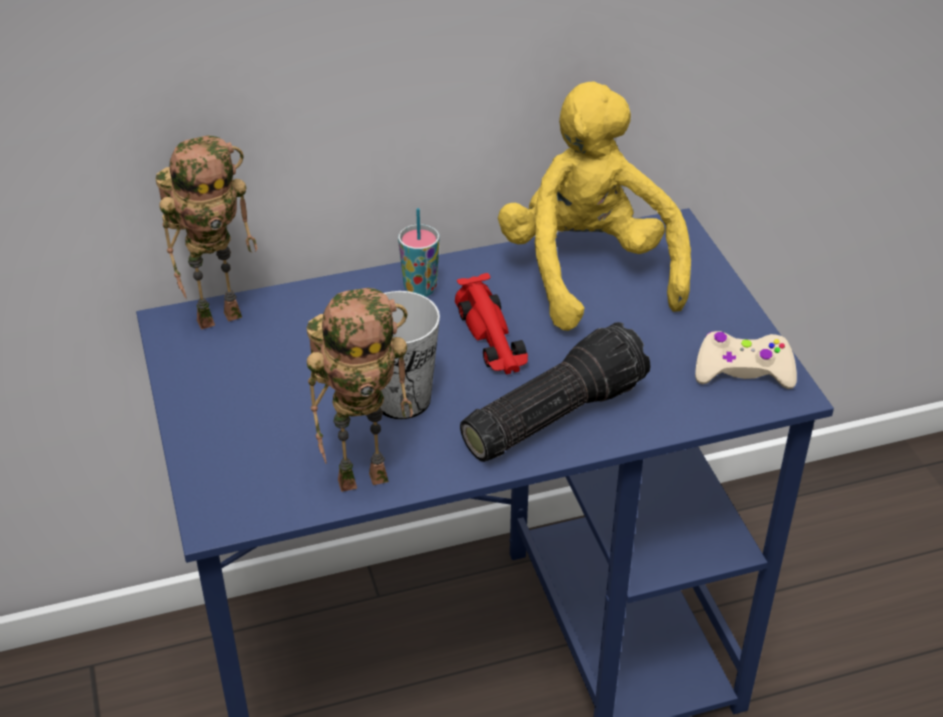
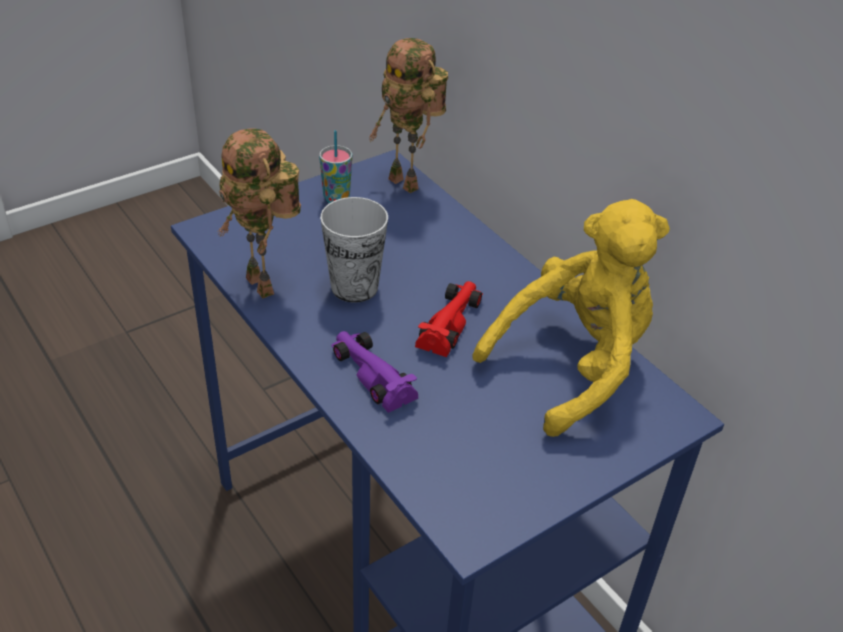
camera: 70 degrees right, 0 degrees up
cup [398,208,440,297] -> cup moved to [319,130,352,203]
red toy car [455,273,528,375] -> red toy car turned 150 degrees clockwise [415,281,483,357]
flashlight [460,322,651,462] -> purple toy car [331,331,418,413]
beige game controller [695,331,797,389] -> none

